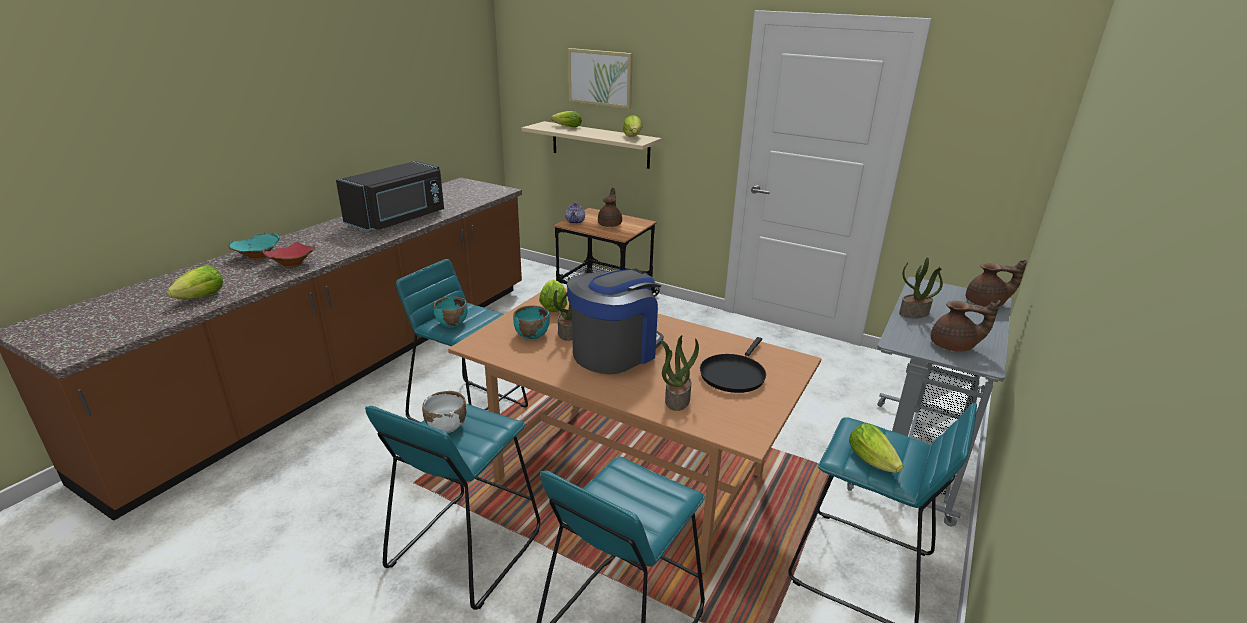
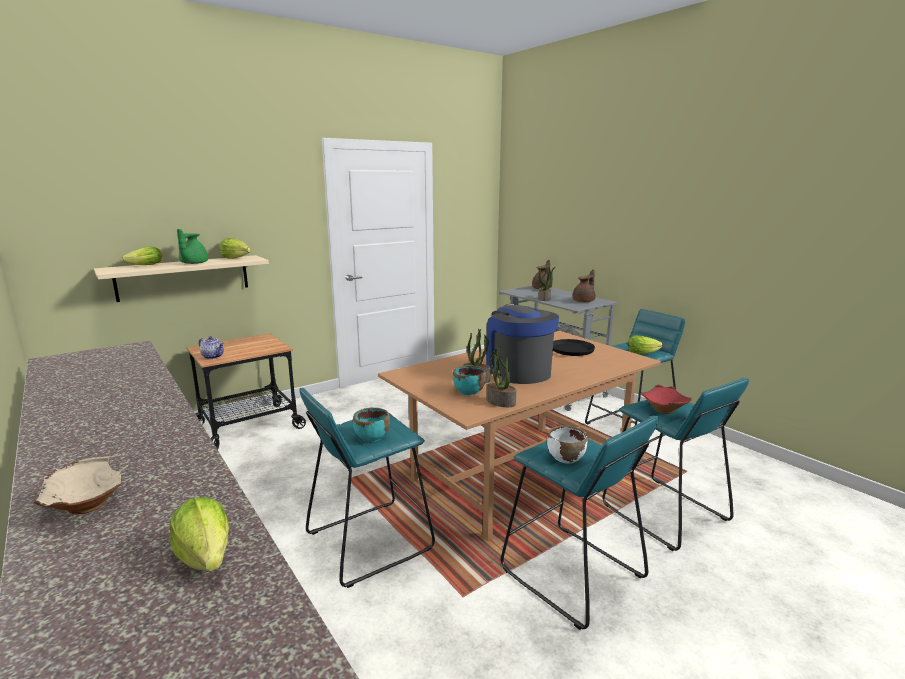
camera: 65 degrees left, 10 degrees down
turquoise bowl [228,233,279,260] -> beige bowl [34,457,122,514]
red bowl [263,242,315,268] -> red bowl moved to [641,385,692,414]
black microwave [336,161,444,231] -> none
lettuce [539,280,567,312] -> none
picture [568,48,633,109] -> none
brown teapot [598,187,622,227] -> none
potted plant [661,335,699,411] -> potted plant moved to [486,346,516,407]
none -> green teapot [177,229,208,264]

